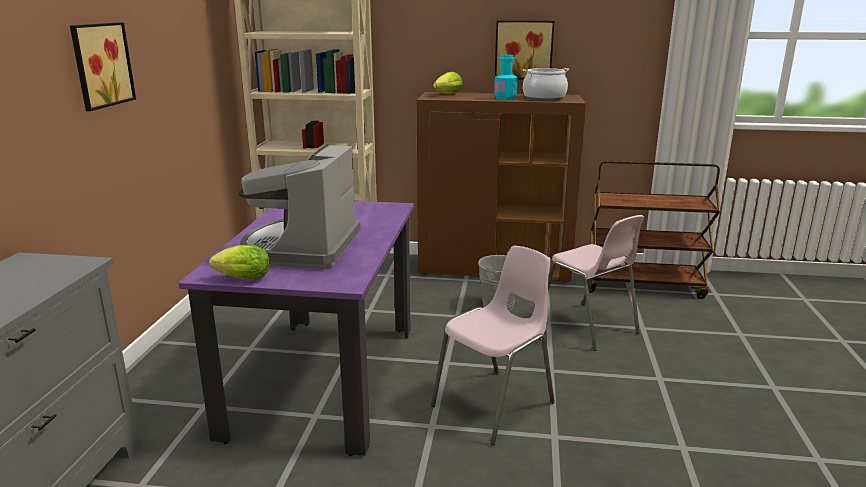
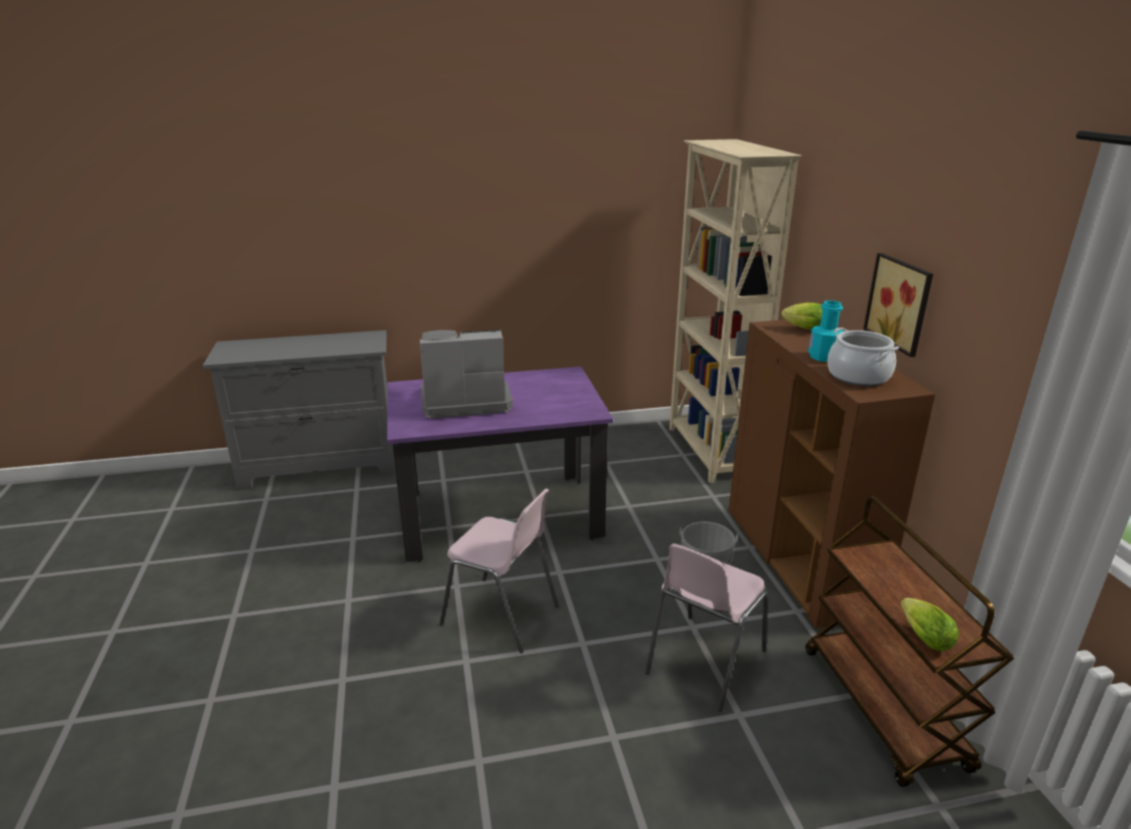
camera: 70 degrees right, 5 degrees up
picture [70,22,136,111] -> none
lettuce [209,245,270,280] -> lettuce moved to [901,598,959,651]

